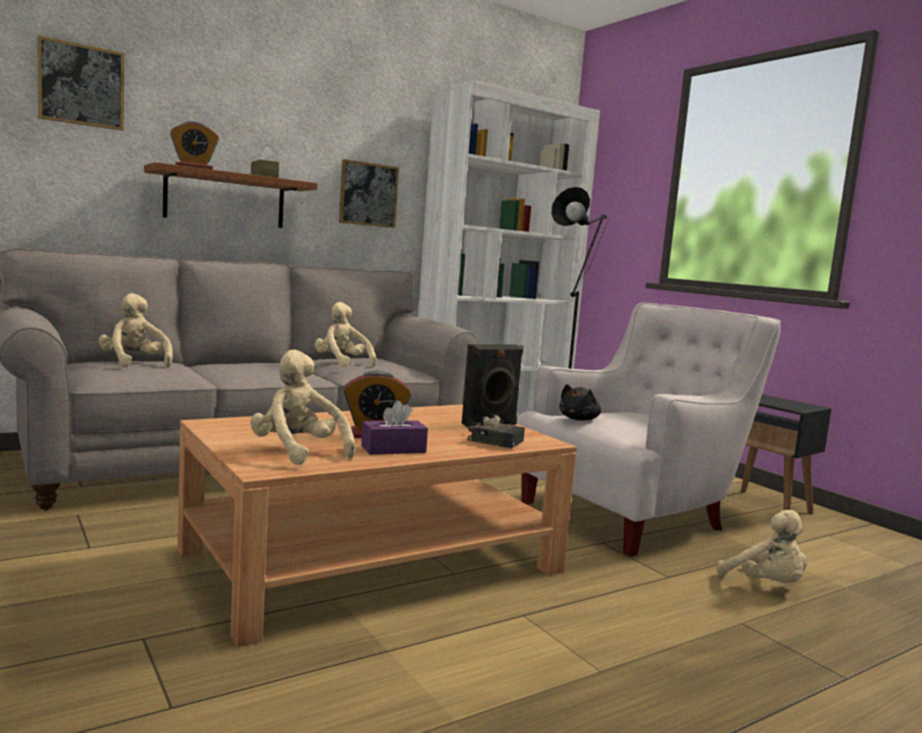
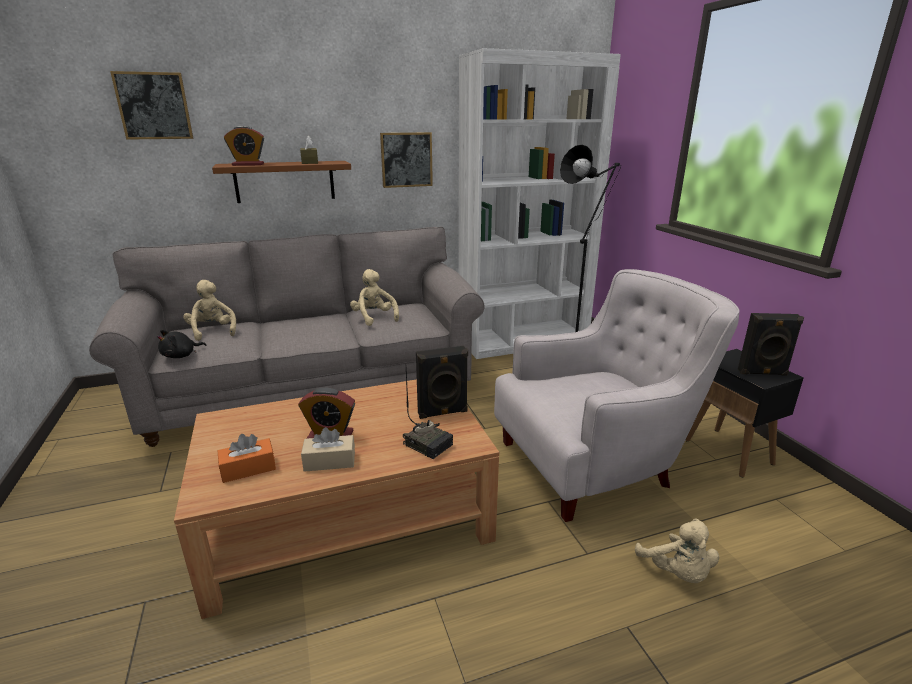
camera: 15 degrees right, 15 degrees up
beige plush toy [250,350,356,465] -> orange tissue box [218,434,276,483]
purple tissue box [361,400,428,455] -> beige tissue box [301,427,355,472]
black plush toy [559,384,601,421] -> black plush toy moved to [157,330,207,358]
none -> black speaker [738,313,804,376]

